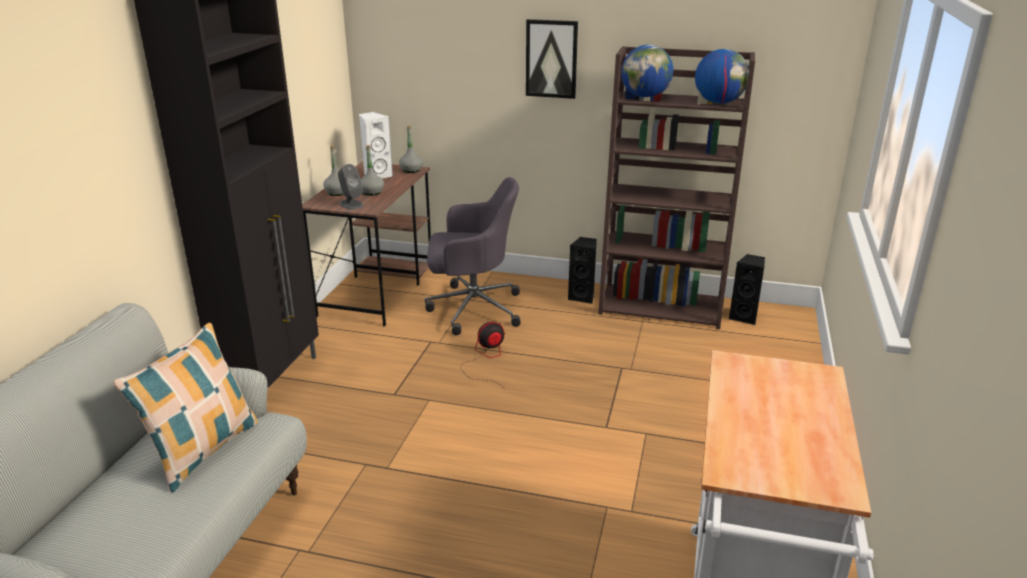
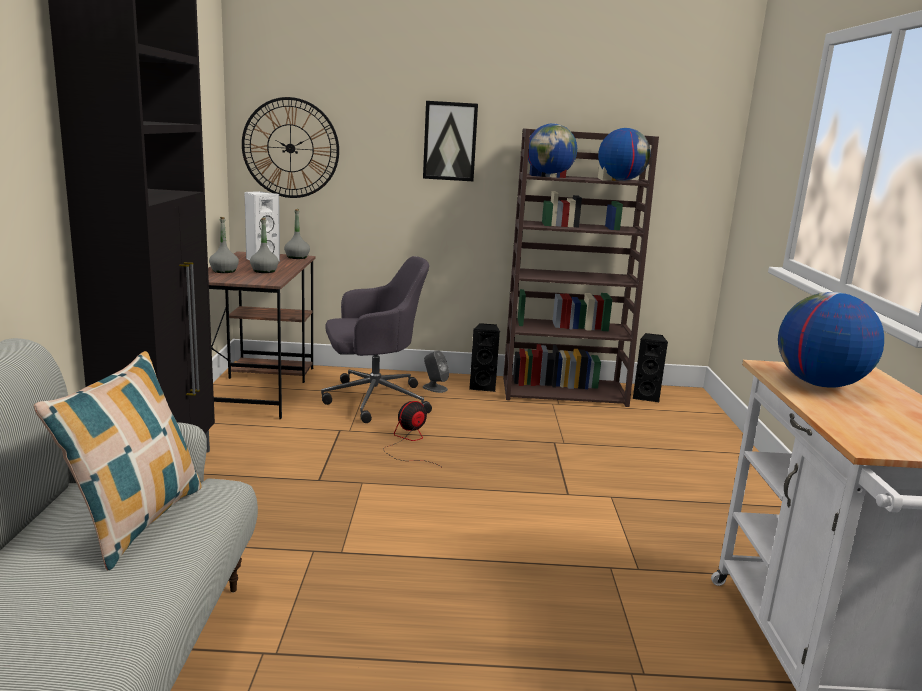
camera: 15 degrees left, 10 degrees down
grey speaker [338,164,364,210] -> grey speaker moved to [423,350,449,393]
none -> wall clock [242,97,339,198]
none -> globe [778,292,884,388]

